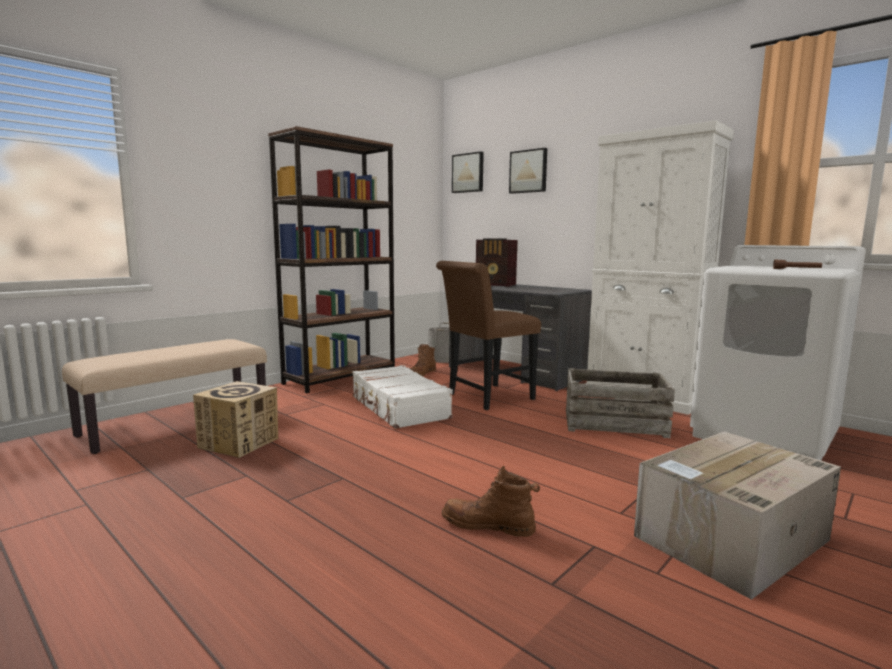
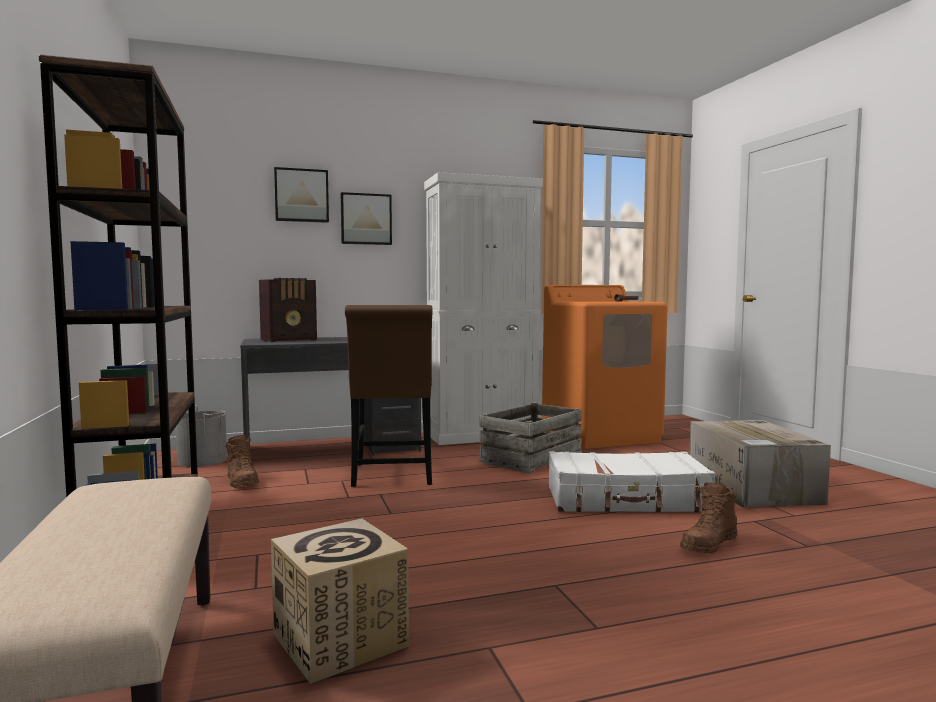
camera: 60 degrees left, 5 degrees down
white suitcase [352,365,453,429] -> white suitcase moved to [548,451,715,513]
picture [452,151,484,193] -> picture moved to [341,192,392,245]
white washing machine [690,245,866,460] -> orange washing machine [542,285,668,449]

